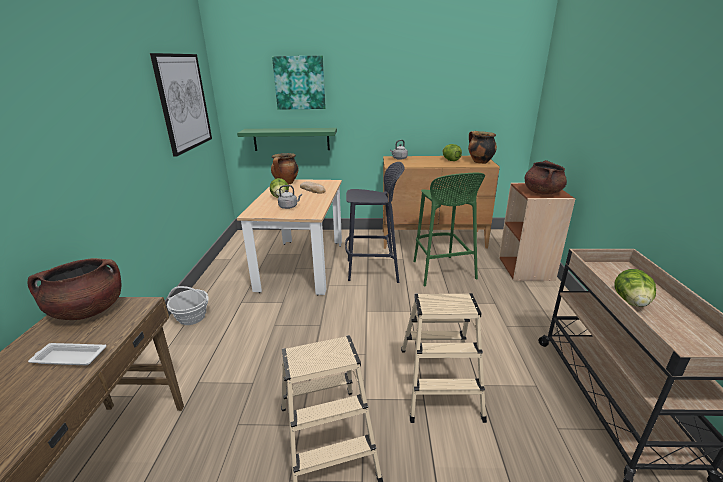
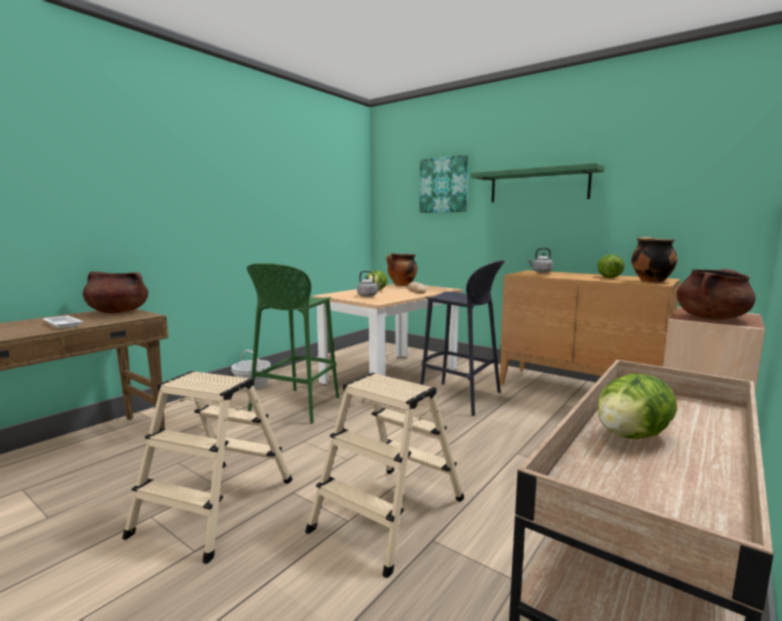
camera: 35 degrees right, 15 degrees down
picture [150,53,212,157] -> none
green shelf [237,128,337,151] -> green shelf moved to [471,163,605,202]
green stool [414,173,485,286] -> green stool moved to [247,263,339,424]

